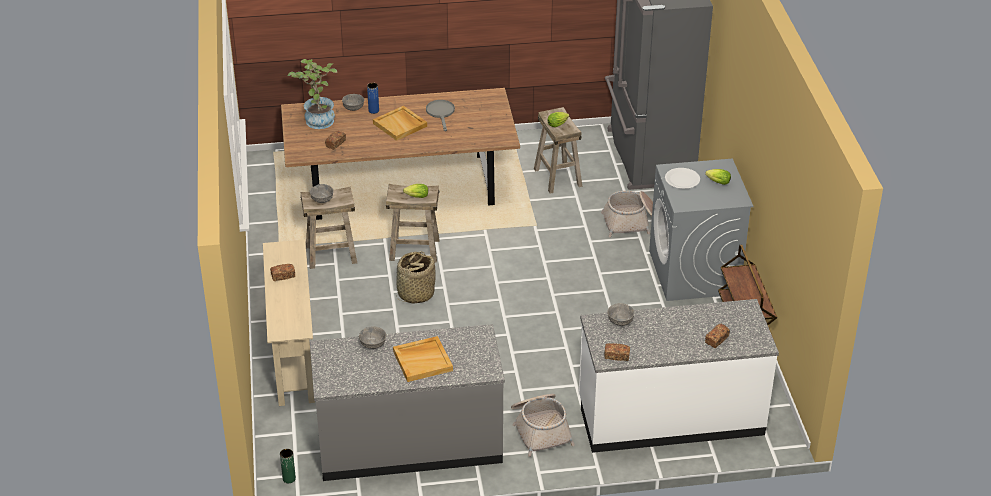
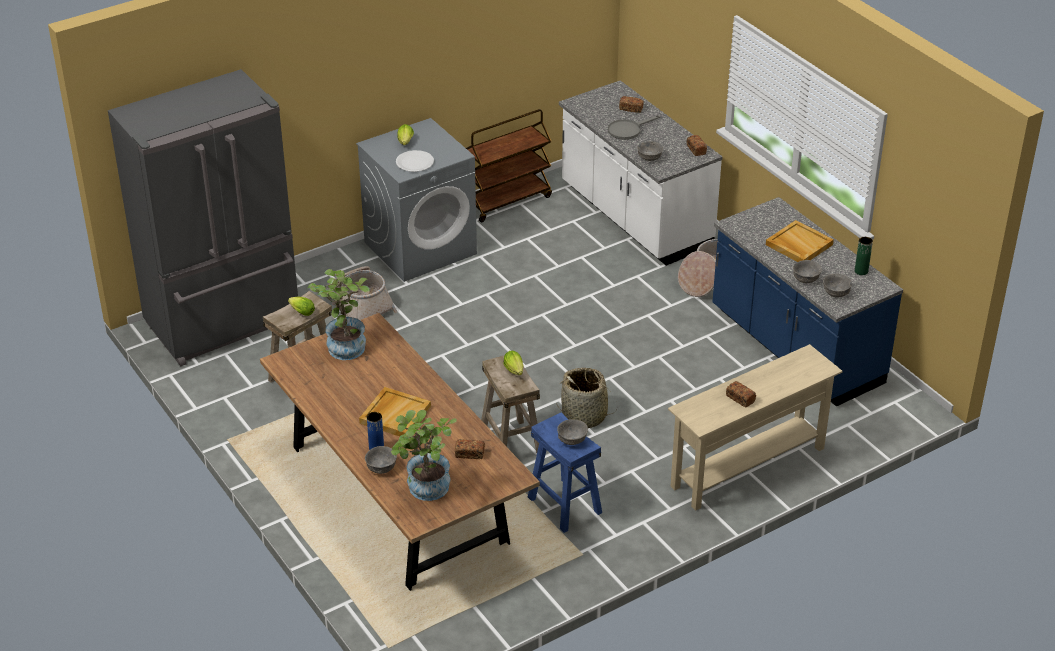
camera: 115 degrees left, 0 degrees up
green vase [280,449,296,483] -> green vase moved to [855,237,873,275]
beige stool [300,186,357,269] -> blue stool [528,412,602,533]
grey counter [310,324,505,481] -> blue counter [712,197,903,407]
grey frying pan [426,100,455,131] -> grey frying pan moved to [608,115,660,140]
none -> potted plant [307,269,370,360]
none -> grey bowl [823,274,852,297]

